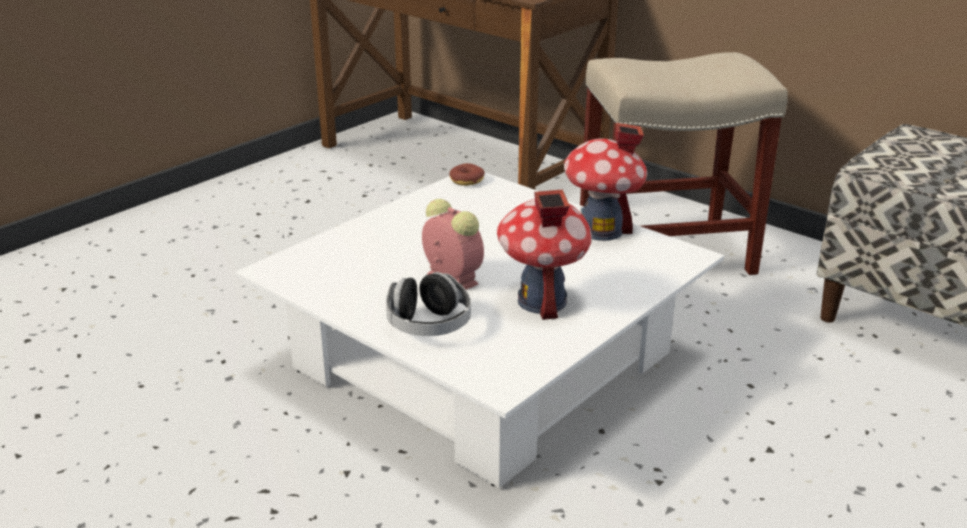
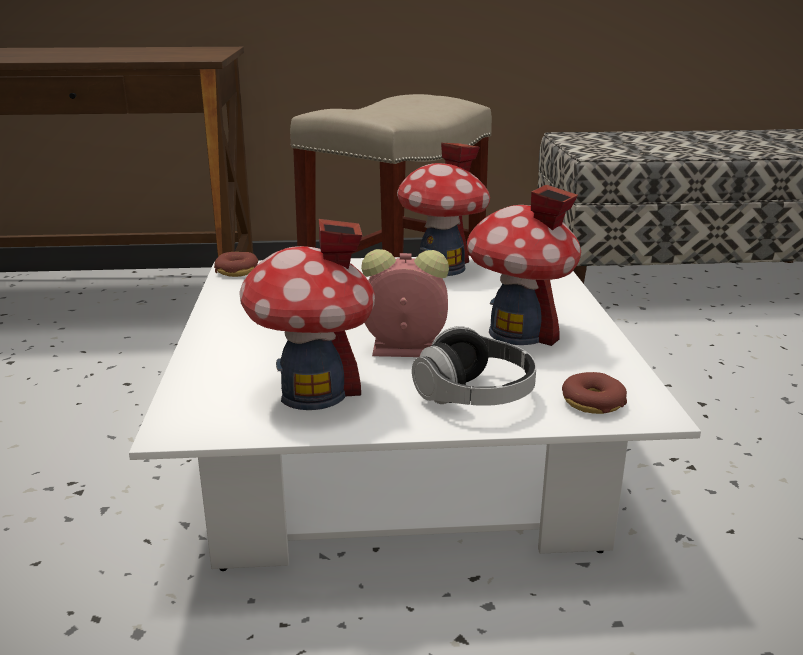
camera: 45 degrees left, 5 degrees down
none -> toy house [239,219,375,410]
none -> donut [562,372,627,414]

